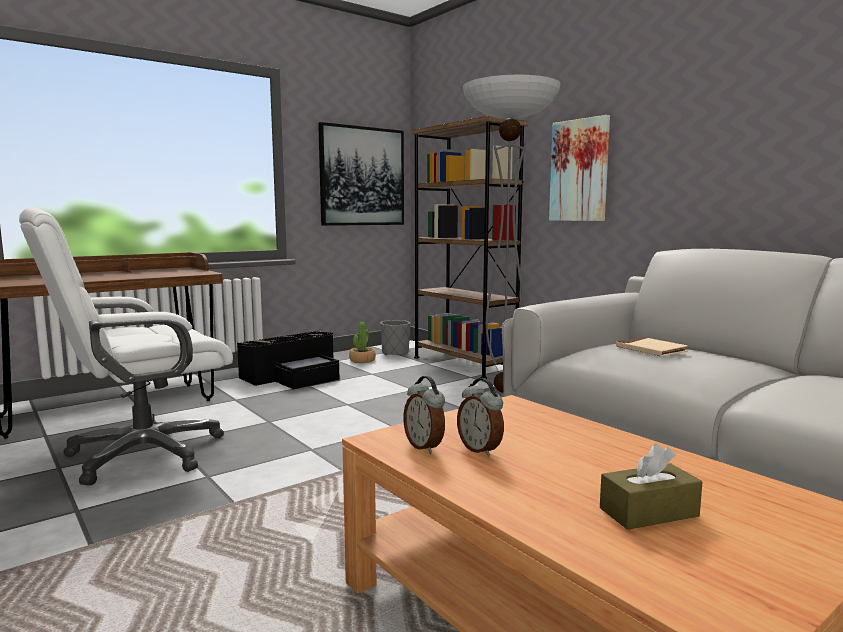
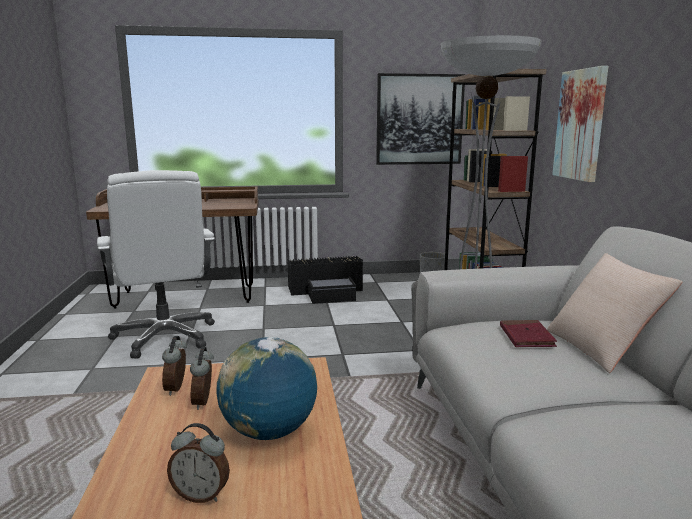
camera: 30 degrees right, 5 degrees up
white office chair [19,207,233,485] -> white office chair turned 105 degrees counterclockwise [97,170,215,359]
potted plant [349,322,376,363] -> none
brown tissue box [600,444,703,530] -> alarm clock [167,423,230,503]
beige book [616,337,688,356] -> red book [500,320,557,347]
none -> globe [216,337,317,440]
none -> beige pillow [547,253,683,373]

